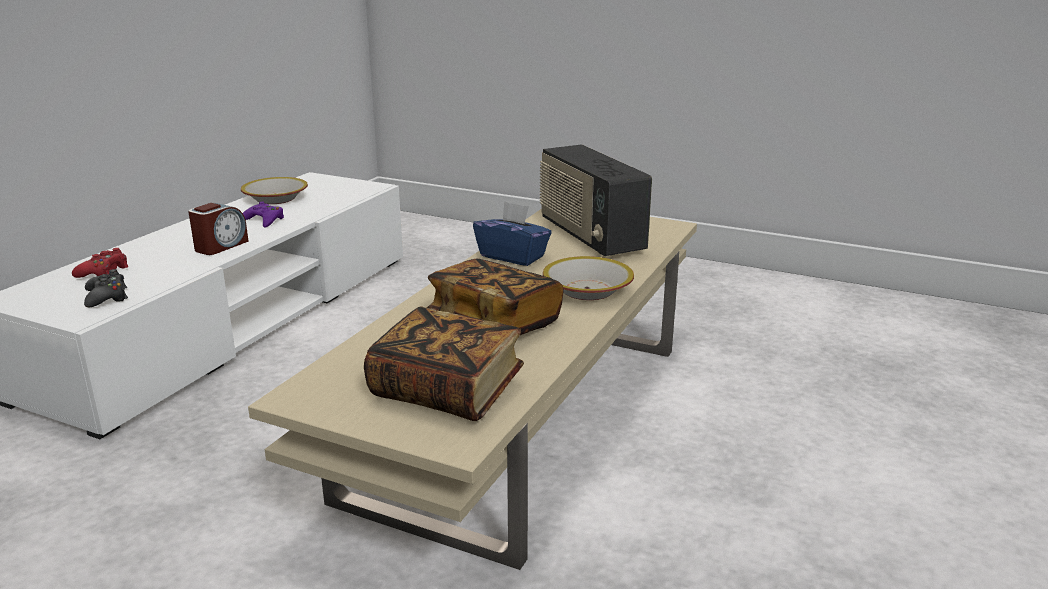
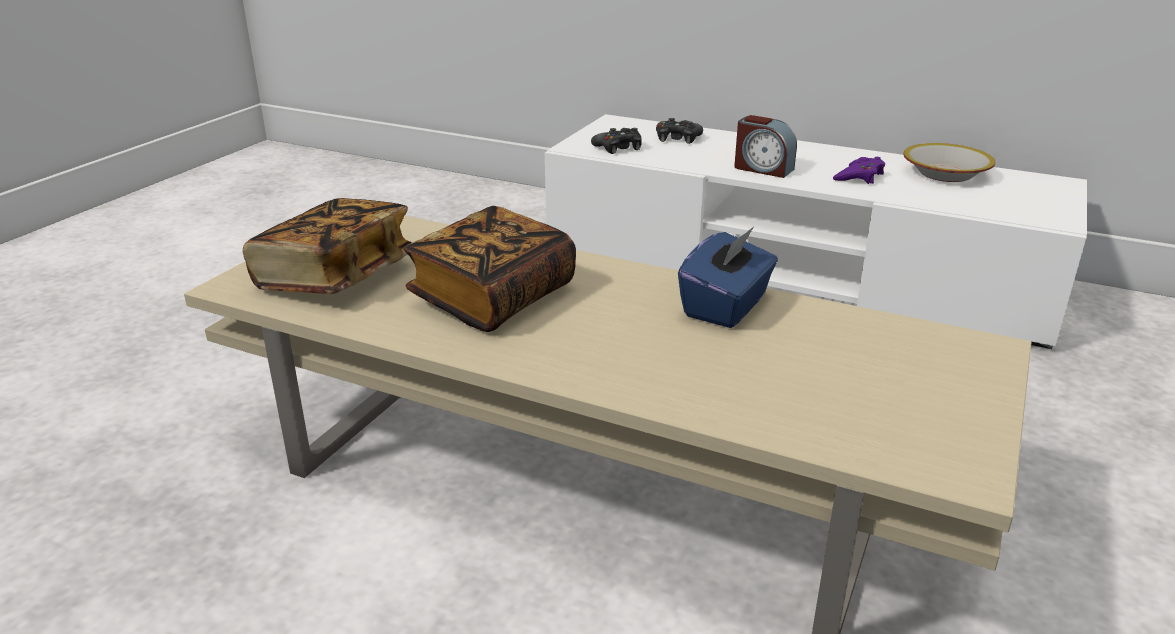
camera: 90 degrees right, 5 degrees up
red game controller [72,248,129,278] -> black game controller [656,118,703,144]
radio [540,144,652,256] -> none
bowl [543,256,634,300] -> none

